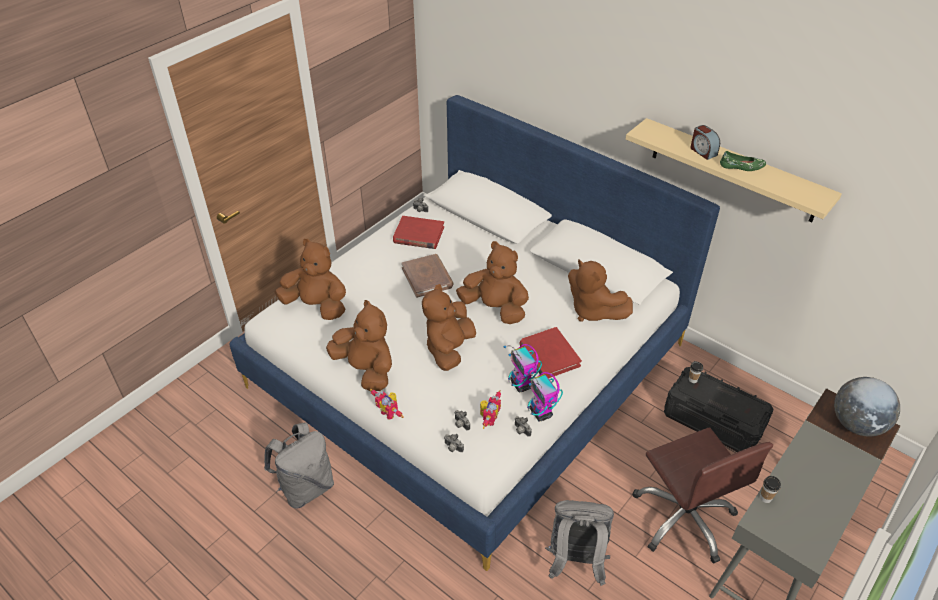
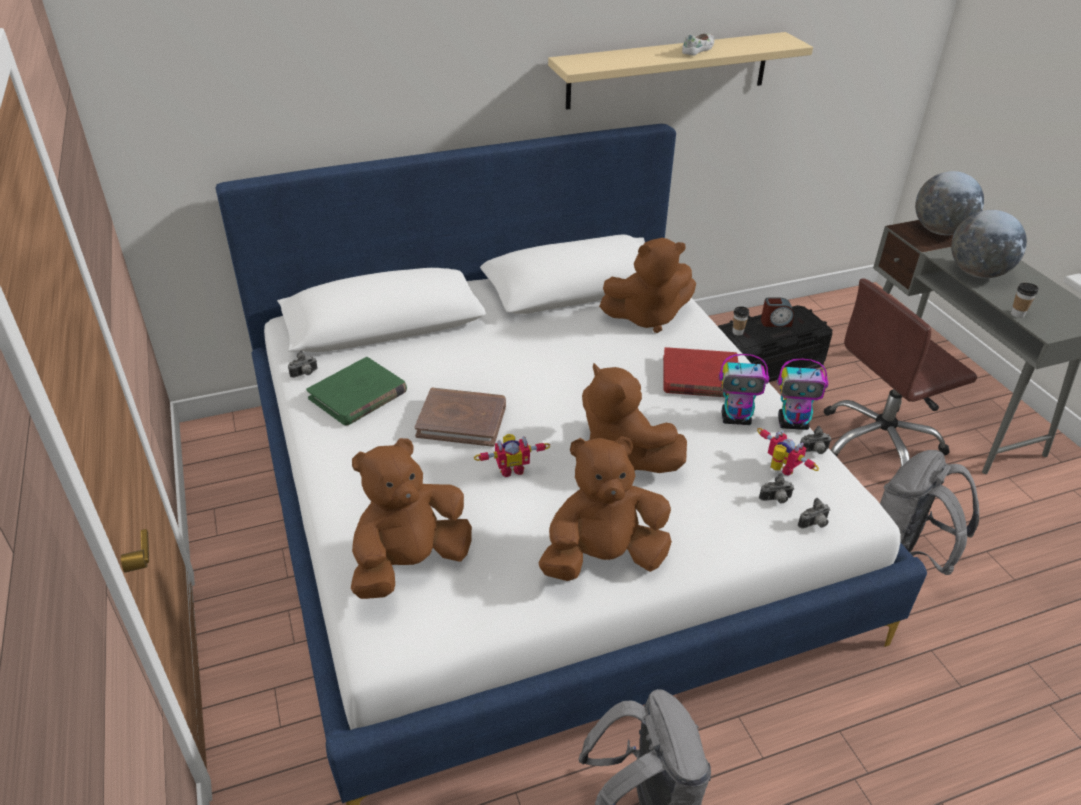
camera: 60 degrees left, 5 degrees down
toy robot [370,389,404,420] -> toy robot moved to [474,434,550,477]
red book [393,216,444,249] -> green book [306,357,407,426]
brown plush toy [456,241,529,324] -> none
brown office chair [633,427,773,563] -> brown office chair turned 150 degrees clockwise [824,278,977,467]
alarm clock [690,125,720,160] -> alarm clock moved to [761,298,794,327]
green shoe [720,151,766,171] -> white shoe [682,33,714,56]
none -> globe [951,210,1027,278]

